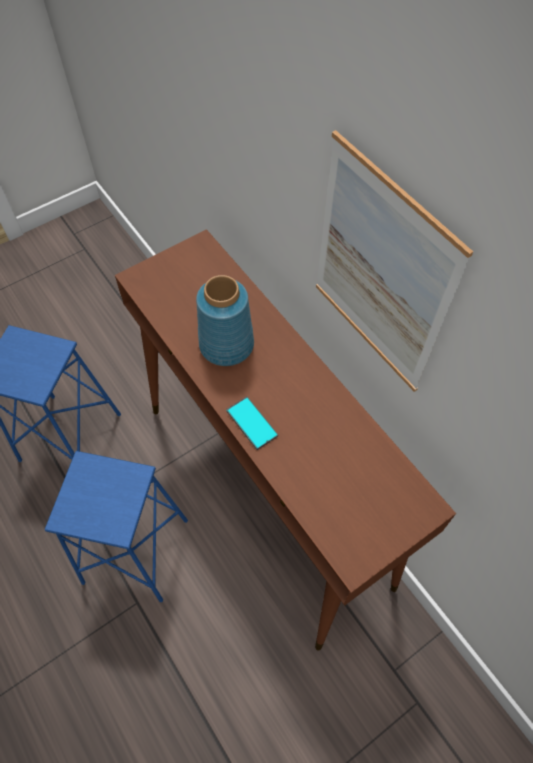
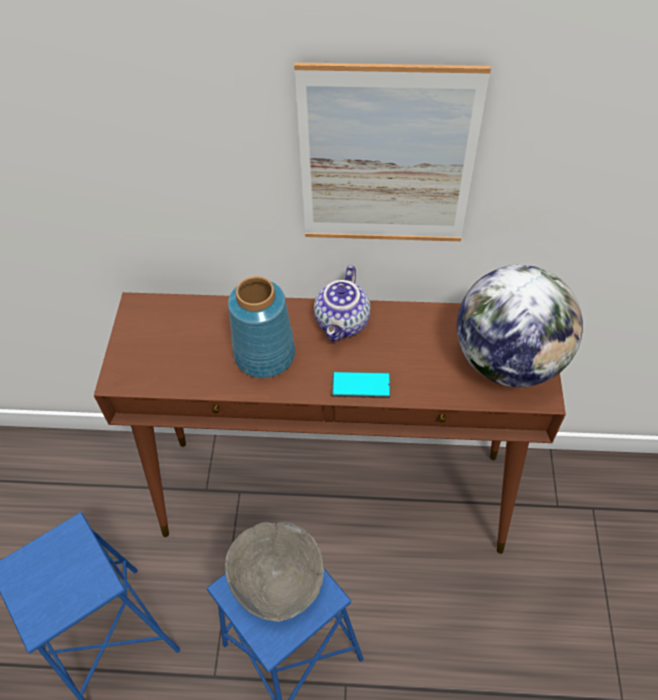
camera: 50 degrees left, 5 degrees down
none -> grey bowl [225,522,324,622]
none -> teapot [314,265,371,342]
none -> globe [457,265,583,387]

